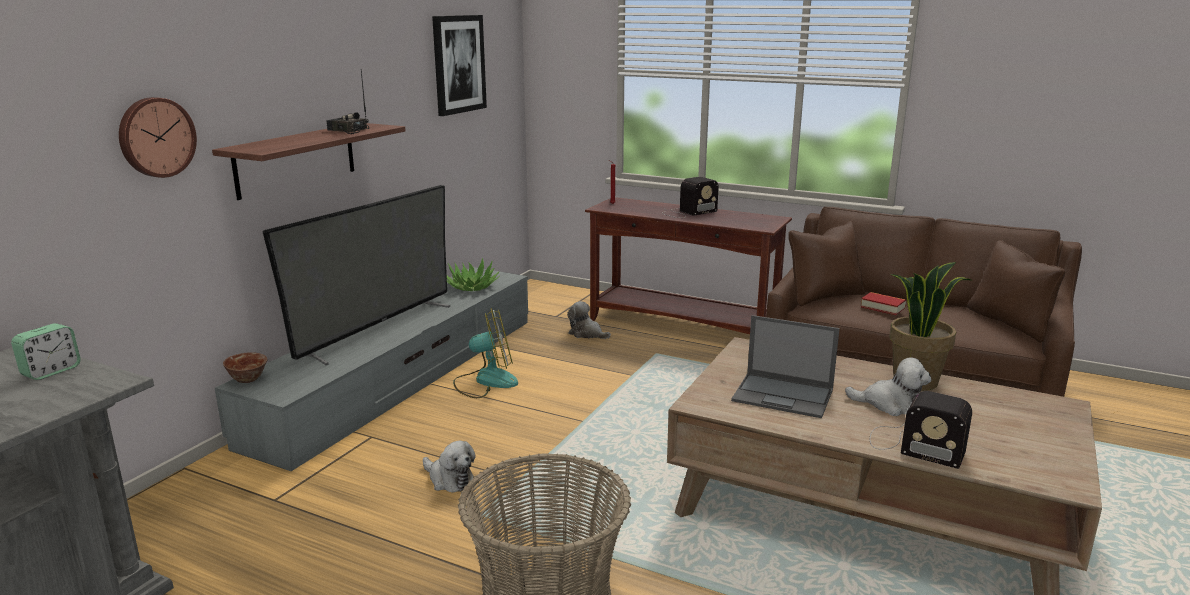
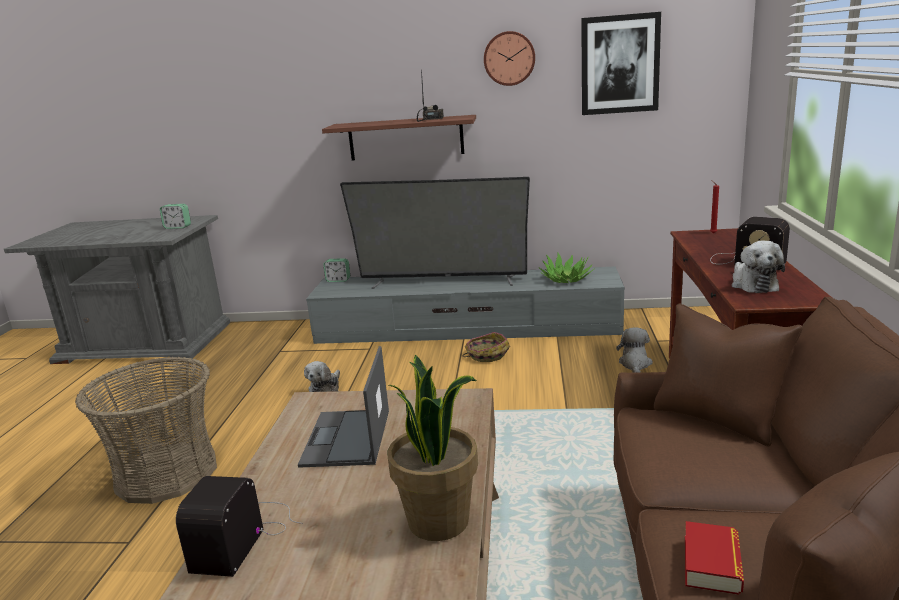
camera: 70 degrees right, 0 degrees up
wall clock [119,97,197,178] -> wall clock moved to [484,31,535,86]
bowl [223,352,267,383] -> alarm clock [323,258,350,282]
fan [453,308,518,398] -> basket [463,332,510,362]
plush toy [845,357,931,416] -> plush toy moved to [732,240,785,293]
book [861,292,906,315] -> book moved to [685,521,744,595]

